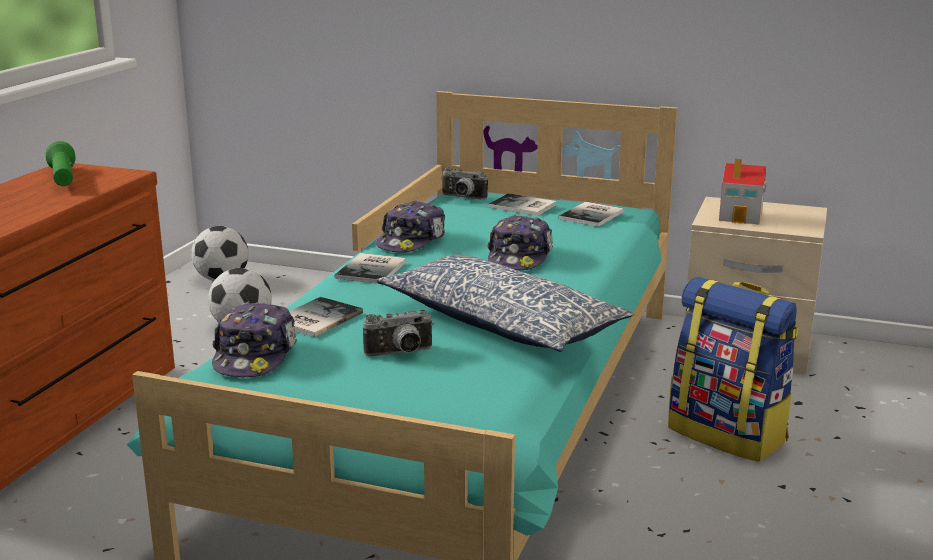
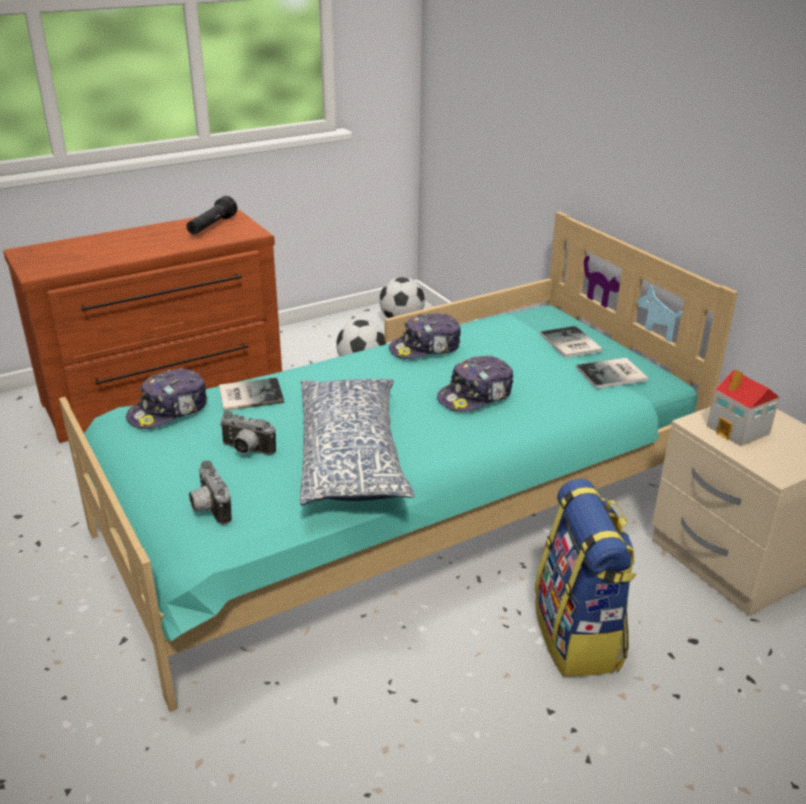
camera: 40 degrees right, 10 degrees up
green flashlight [46,141,76,186] -> black flashlight [186,196,237,235]
book [335,253,406,284] -> none
camera [441,167,488,200] -> camera moved to [189,461,232,525]

